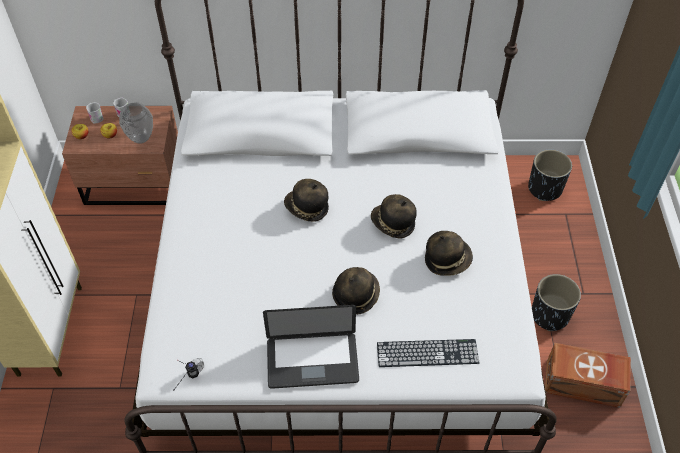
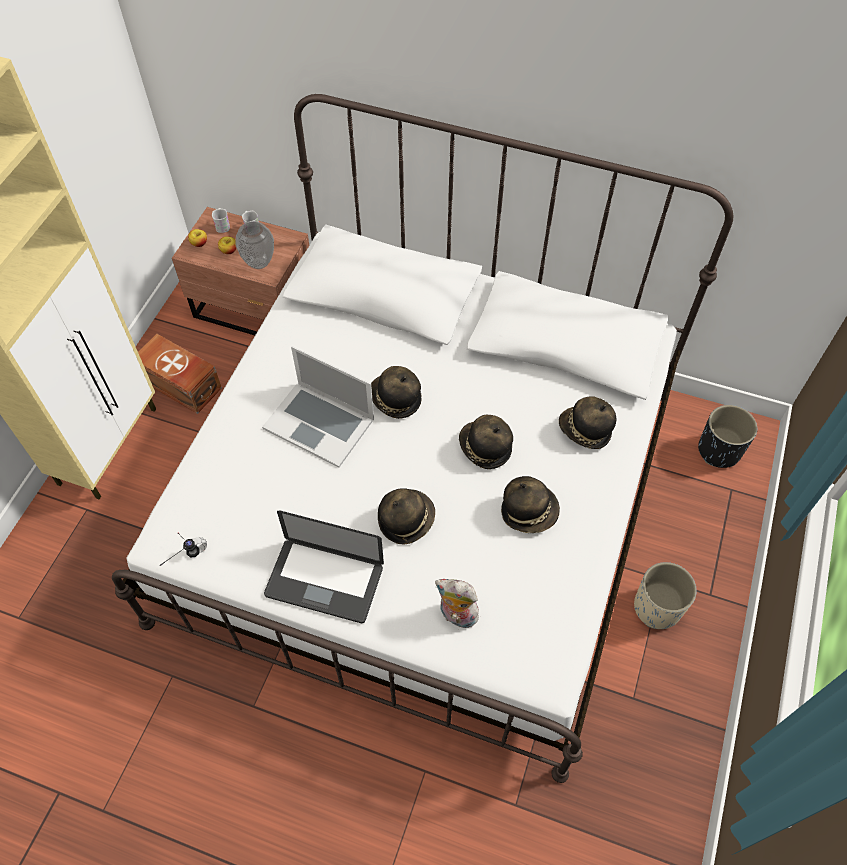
camera: 20 degrees right, 5 degrees up
keyboard [377,339,479,367] -> plush toy [435,579,481,628]
black planter [532,274,581,331] -> beige planter [634,562,697,629]
brown storage box [545,343,631,408] -> brown storage box moved to [138,334,222,414]
none -> laptop [262,346,374,468]
none -> hat [559,396,616,449]

